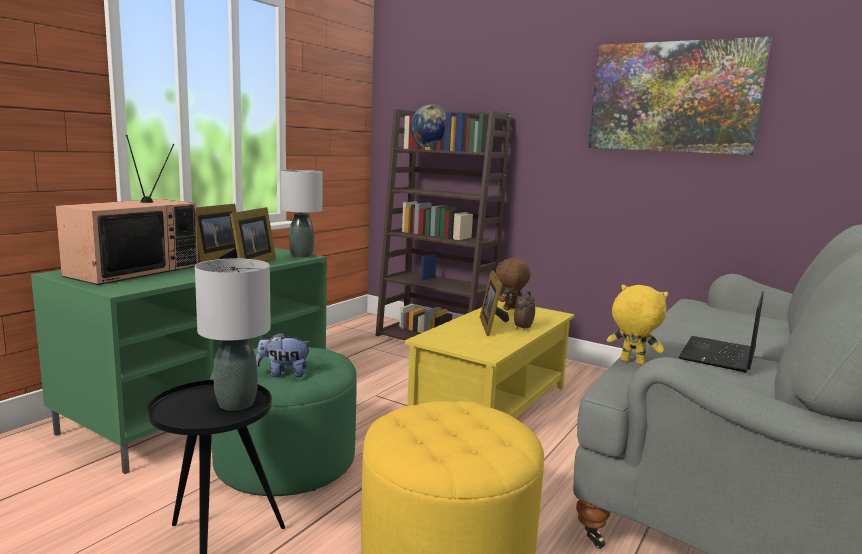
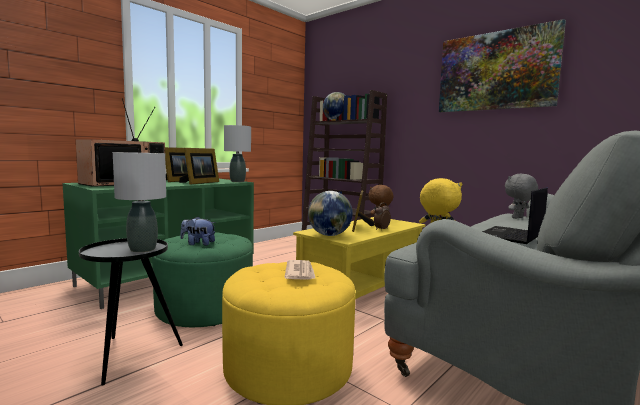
camera: 10 degrees right, 5 degrees down
none -> newspaper [284,260,316,280]
none -> globe [308,191,353,236]
none -> grey plush toy [505,174,538,219]

